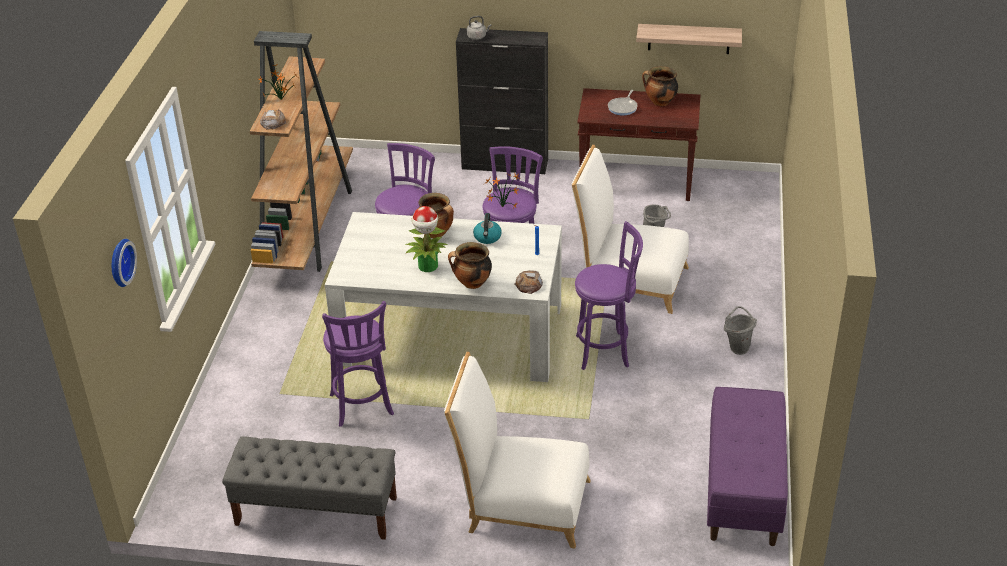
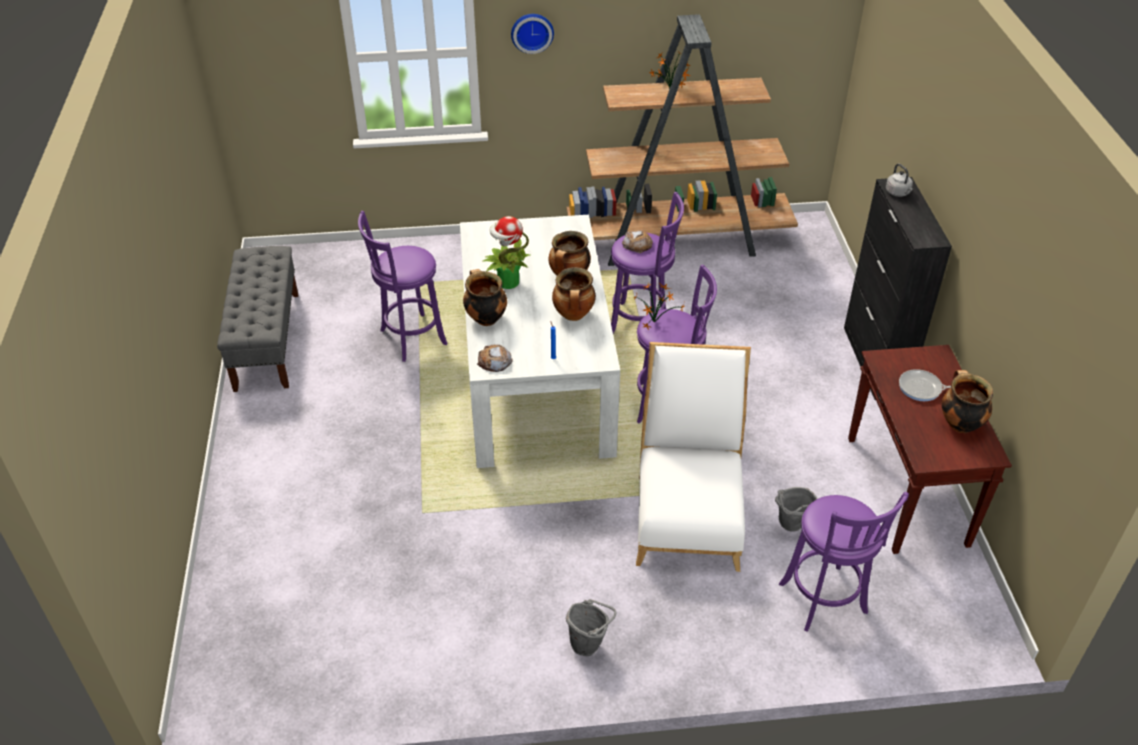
camera: 75 degrees right, 5 degrees up
wall clock [112,239,137,287] -> wall clock moved to [511,14,554,54]
bread [260,109,287,129] -> bread moved to [622,230,653,253]
white chair [444,352,591,549] -> none
kettle [473,213,502,244] -> cooking pot [552,267,596,321]
purple stool [575,221,643,370] -> purple stool moved to [779,492,909,632]
shelf [636,24,742,54] -> none
purple bench [707,387,788,546] -> none

